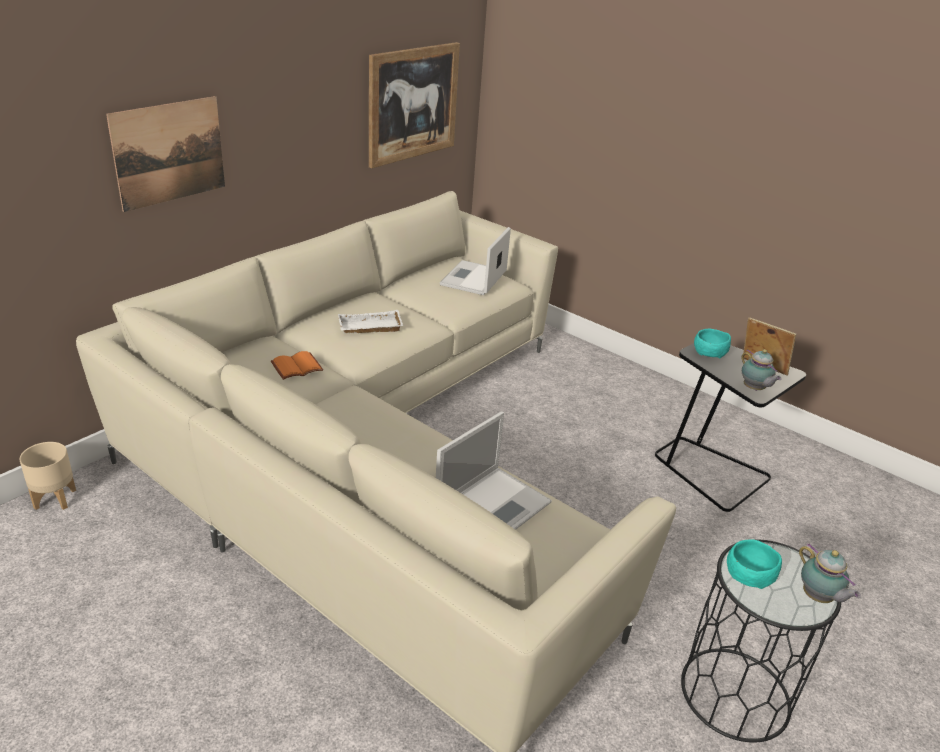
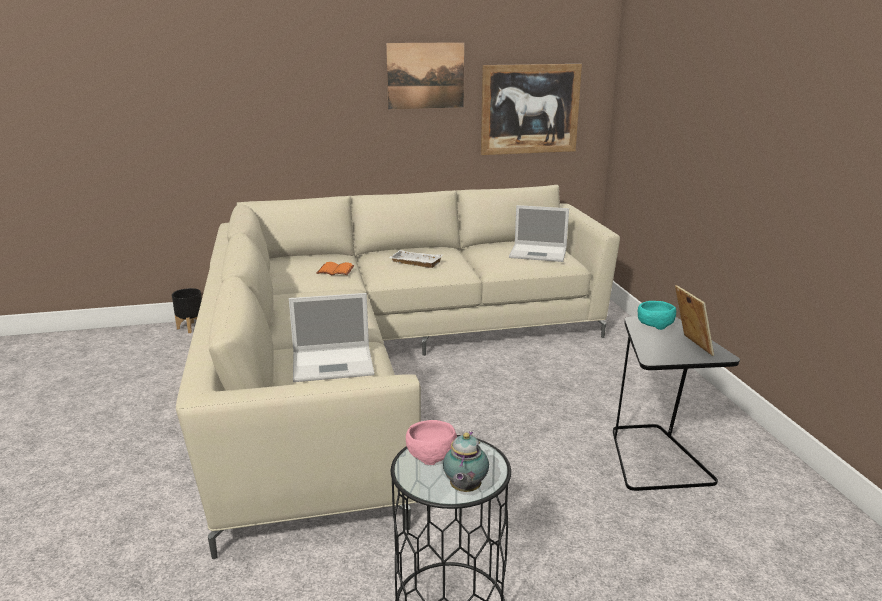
camera: 40 degrees right, 10 degrees down
beige planter [19,442,76,510] -> black planter [172,288,202,333]
picture [106,96,225,212] -> picture moved to [386,42,464,109]
laptop [440,227,511,295] -> laptop turned 135 degrees counterclockwise [509,205,569,262]
turquoise bowl [727,539,782,589] -> pink bowl [406,420,457,465]
teapot [741,349,782,391] -> none

